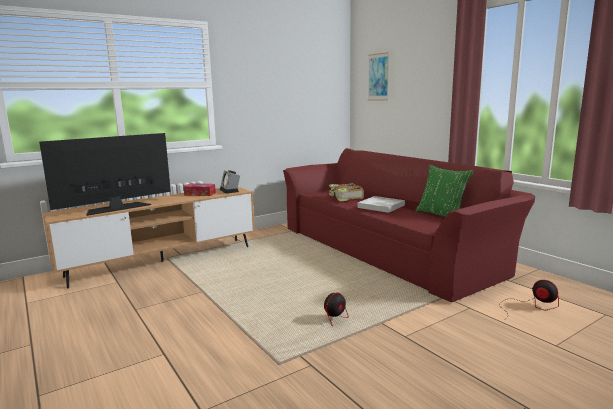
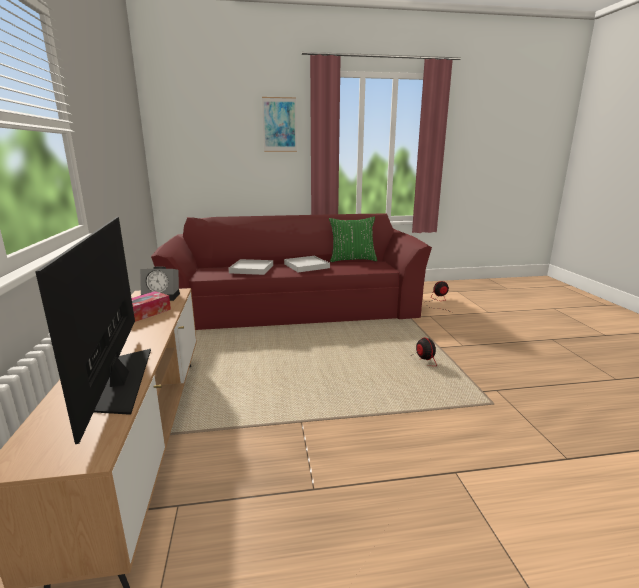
camera: 65 degrees left, 5 degrees up
book [329,183,364,201] -> white tray [229,259,273,275]
picture [368,52,390,100] -> picture moved to [262,97,297,152]

